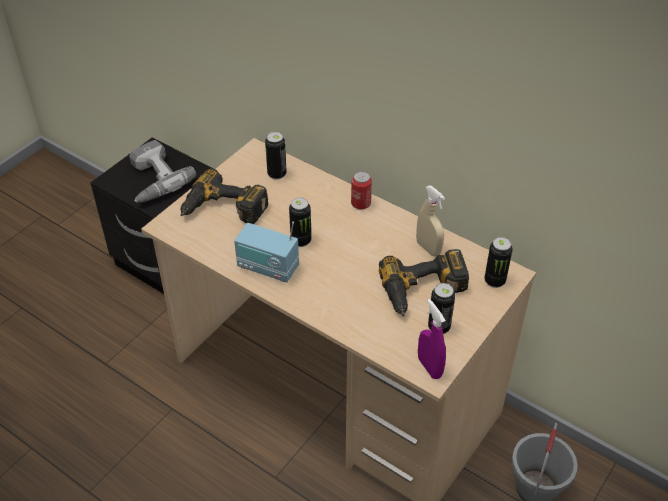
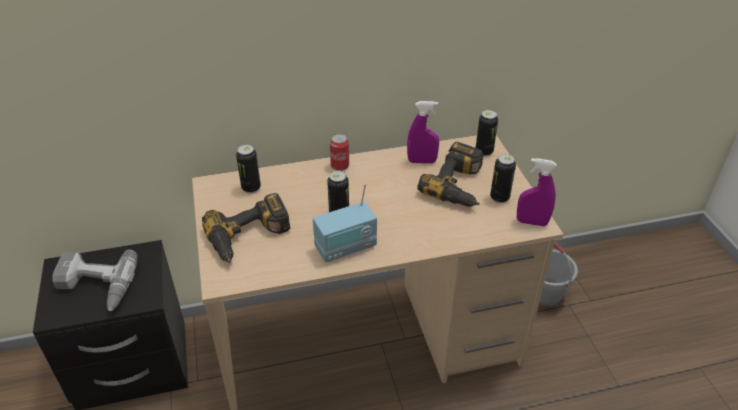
camera: 50 degrees left, 5 degrees down
beige spray bottle [416,186,445,256] -> purple spray bottle [407,101,439,164]

